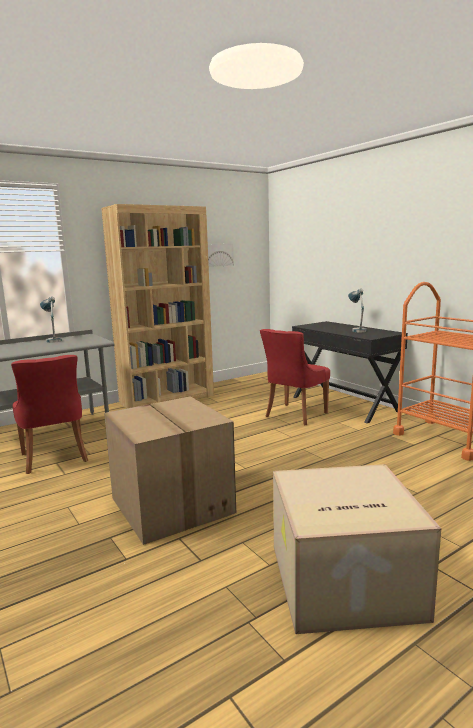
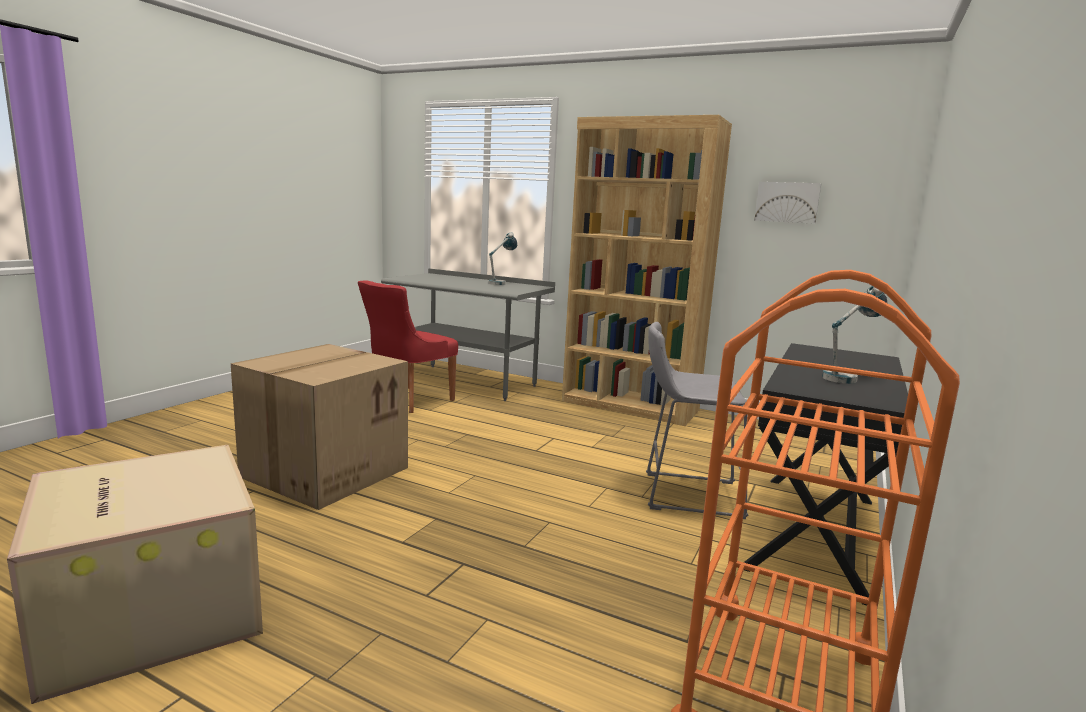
camera: 60 degrees right, 0 degrees up
red chair [260,329,330,425] -> grey stool [646,322,749,519]

